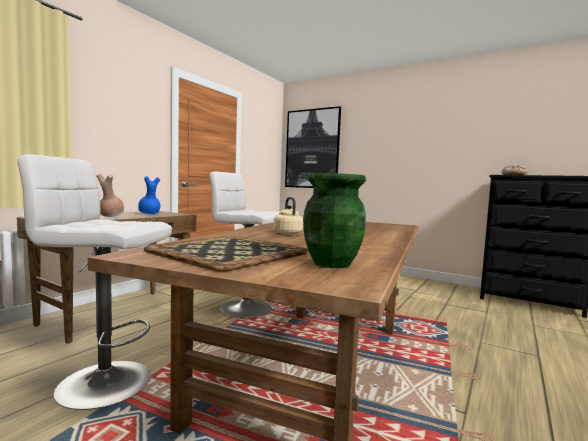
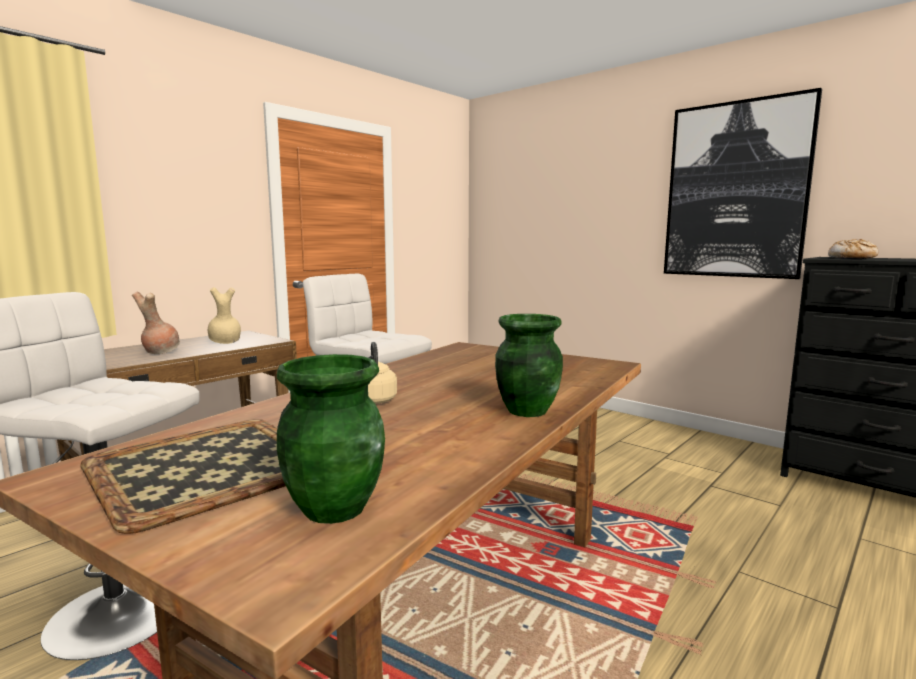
camera: 10 degrees right, 5 degrees up
blue vase [138,176,160,215] -> beige vase [208,287,241,344]
picture [285,106,341,188] -> picture moved to [664,88,822,279]
none -> green vase [495,314,563,417]

